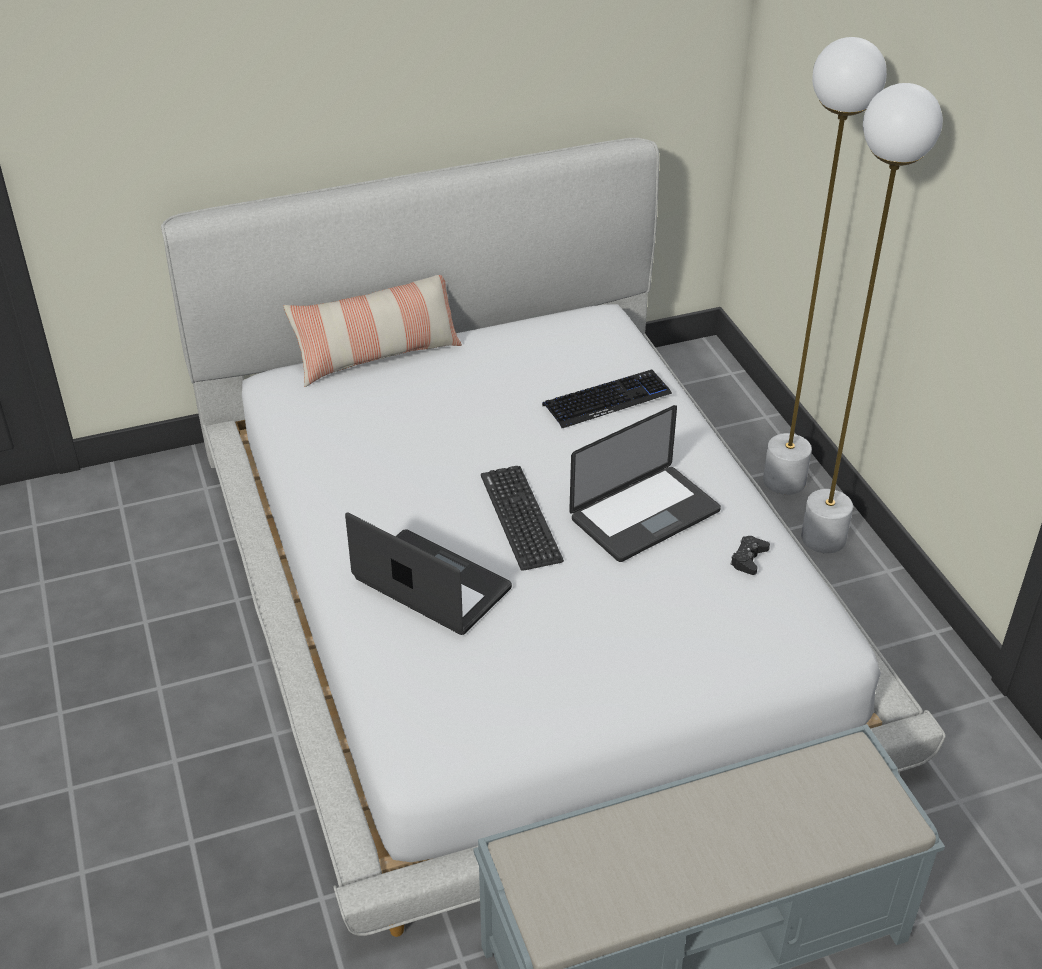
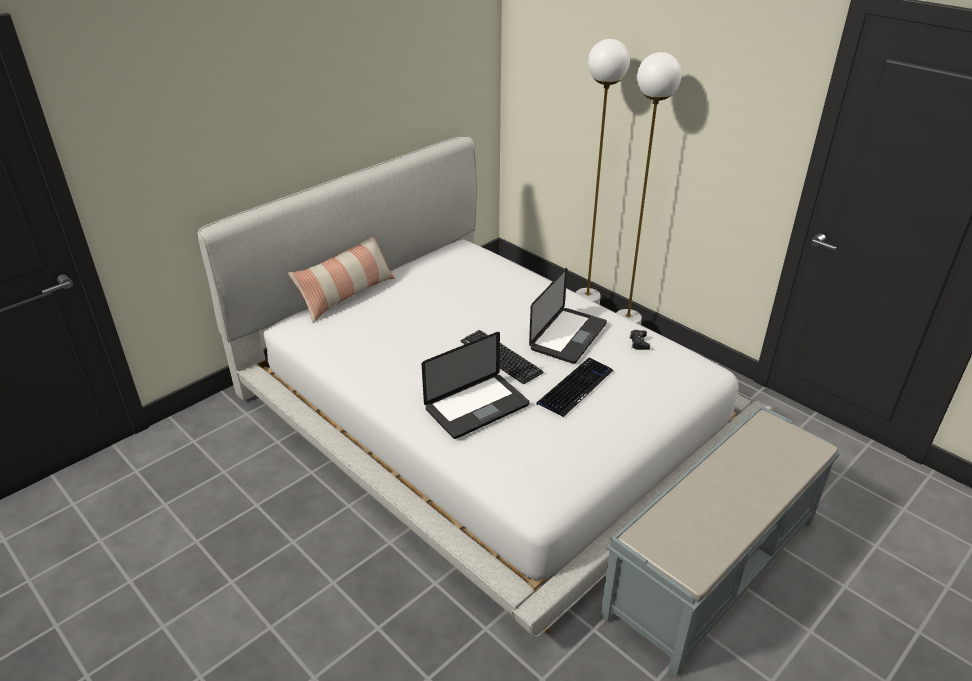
camera: 25 degrees left, 5 degrees down
laptop [345,512,512,635] -> laptop turned 135 degrees clockwise [422,332,529,439]
keyboard [542,370,672,428] -> keyboard moved to [536,358,613,417]

